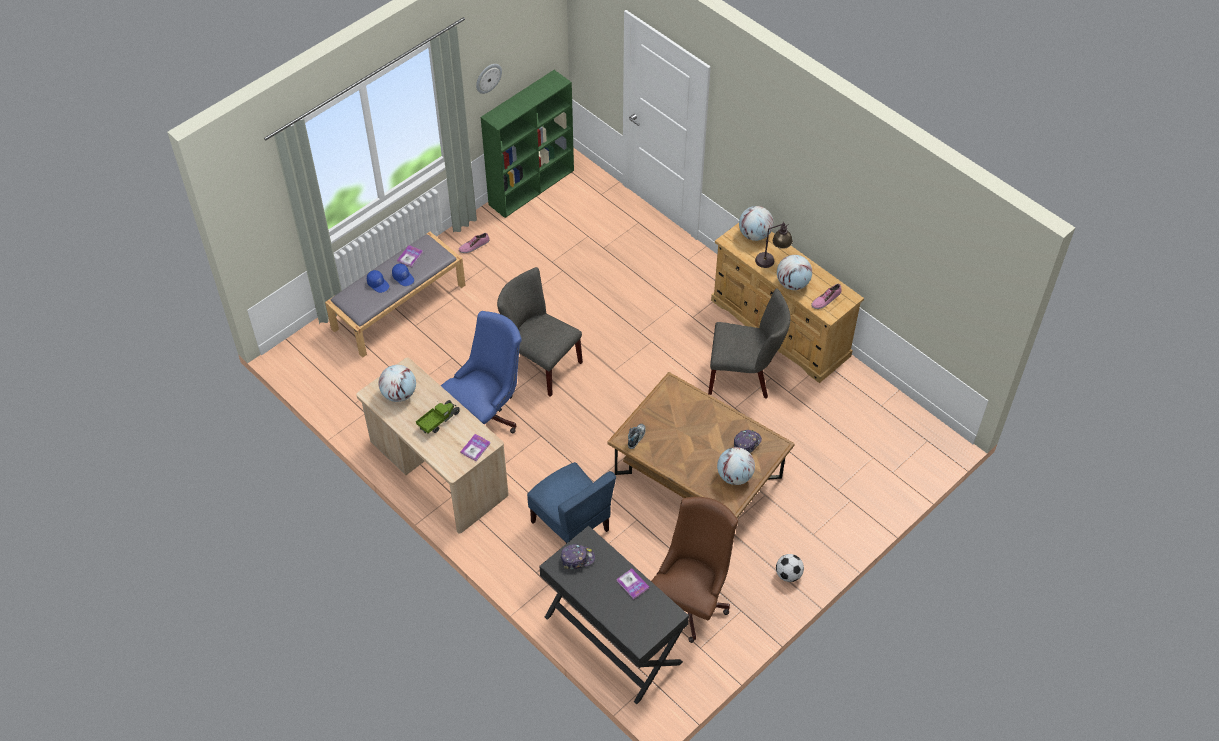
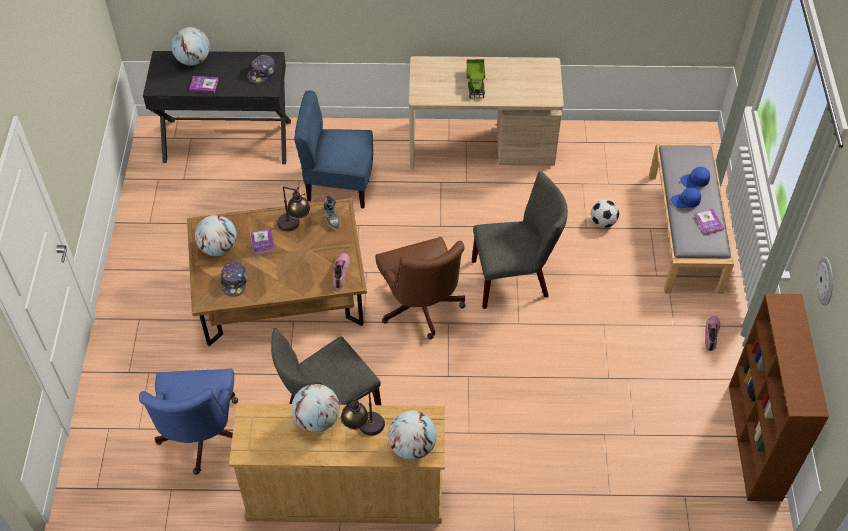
camera: 135 degrees right, 0 degrees up
globe [379,365,416,402] -> globe moved to [171,27,210,66]
blue office chair [441,311,522,433] -> blue office chair moved to [139,368,238,475]
book [461,434,491,461] -> book moved to [250,229,275,255]
green bookcase [481,70,574,218] -> brown bookcase [729,294,829,501]
brown office chair [651,497,738,643] -> brown office chair moved to [375,237,465,339]
football [776,554,804,582] -> football moved to [591,200,619,228]
shoe [811,284,841,309] -> shoe moved to [333,253,350,289]
none -> table lamp [277,187,311,231]

